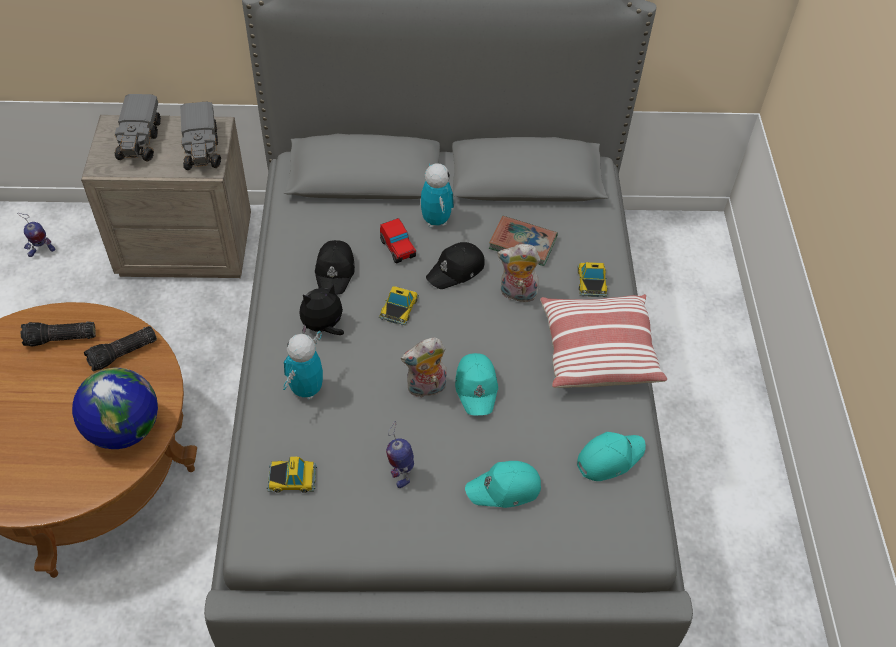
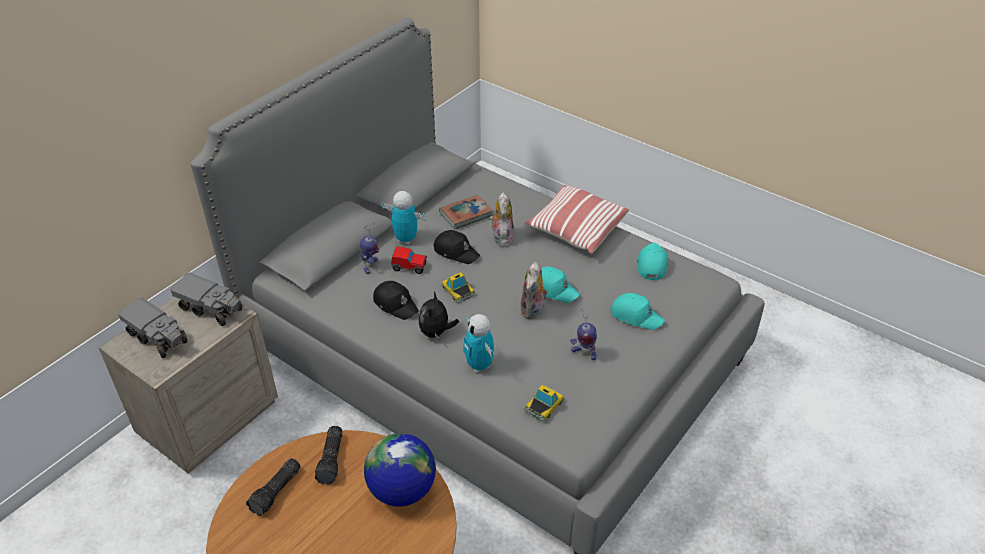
camera: 50 degrees left, 10 degrees down
toy robot [17,213,56,257] -> toy robot moved to [360,223,379,274]
black cap [426,242,485,289] -> black cap turned 60 degrees counterclockwise [433,230,480,264]
turquoise cap [465,461,541,508] -> turquoise cap turned 90 degrees counterclockwise [610,293,665,330]
plush toy [498,244,540,302] -> plush toy turned 135 degrees clockwise [490,192,515,247]
toy car [578,262,607,297] -> none

